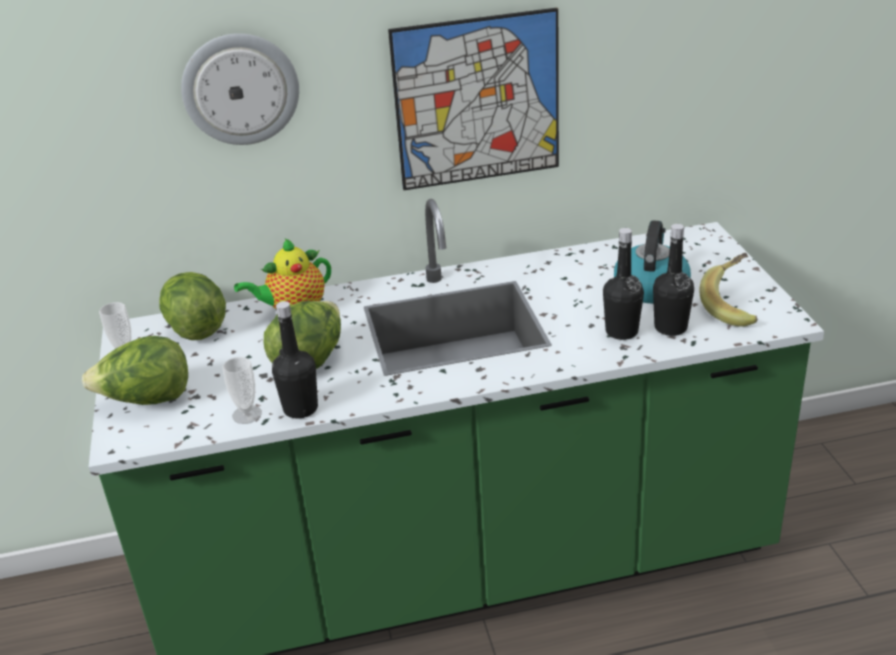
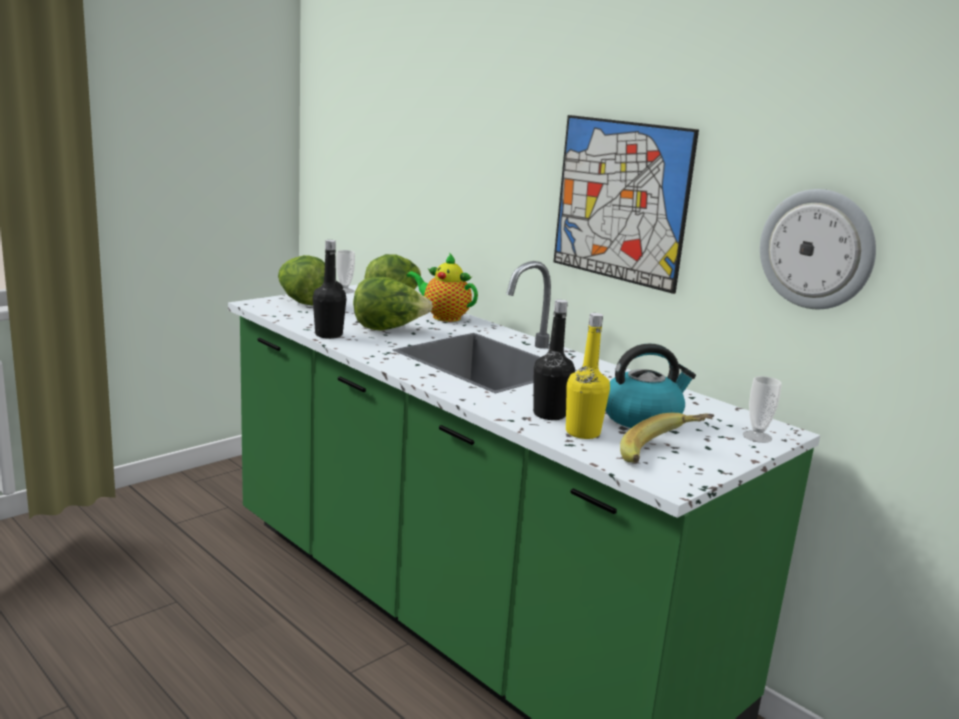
camera: 55 degrees right, 15 degrees down
wall clock [181,33,299,145] -> wall clock moved to [760,189,876,309]
cup [223,357,262,424] -> cup moved to [743,376,782,443]
black bottle [653,224,694,336] -> yellow bottle [566,313,610,439]

